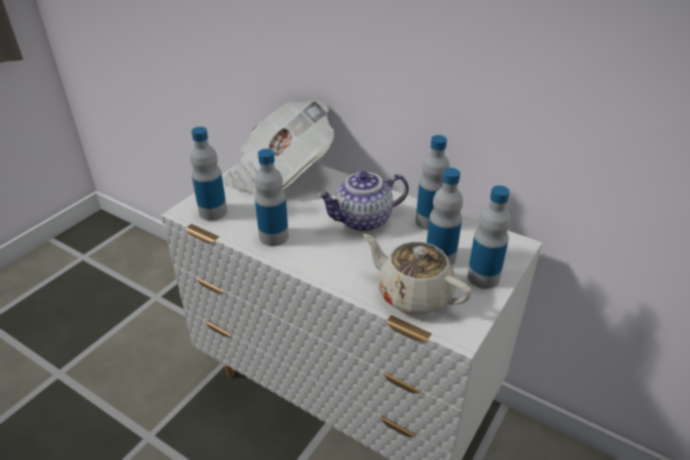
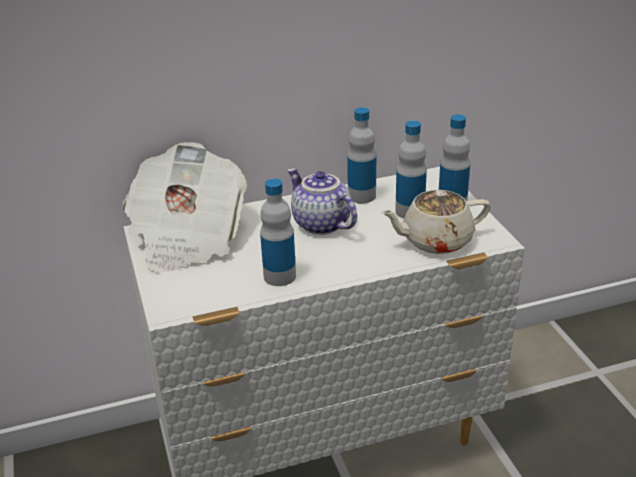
camera: 50 degrees left, 5 degrees down
bottle [190,127,227,221] -> none
teapot [316,171,409,232] -> teapot turned 120 degrees clockwise [287,168,357,235]

